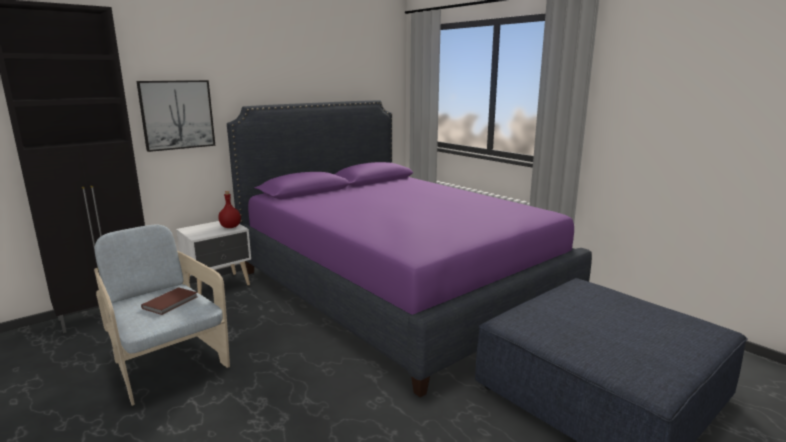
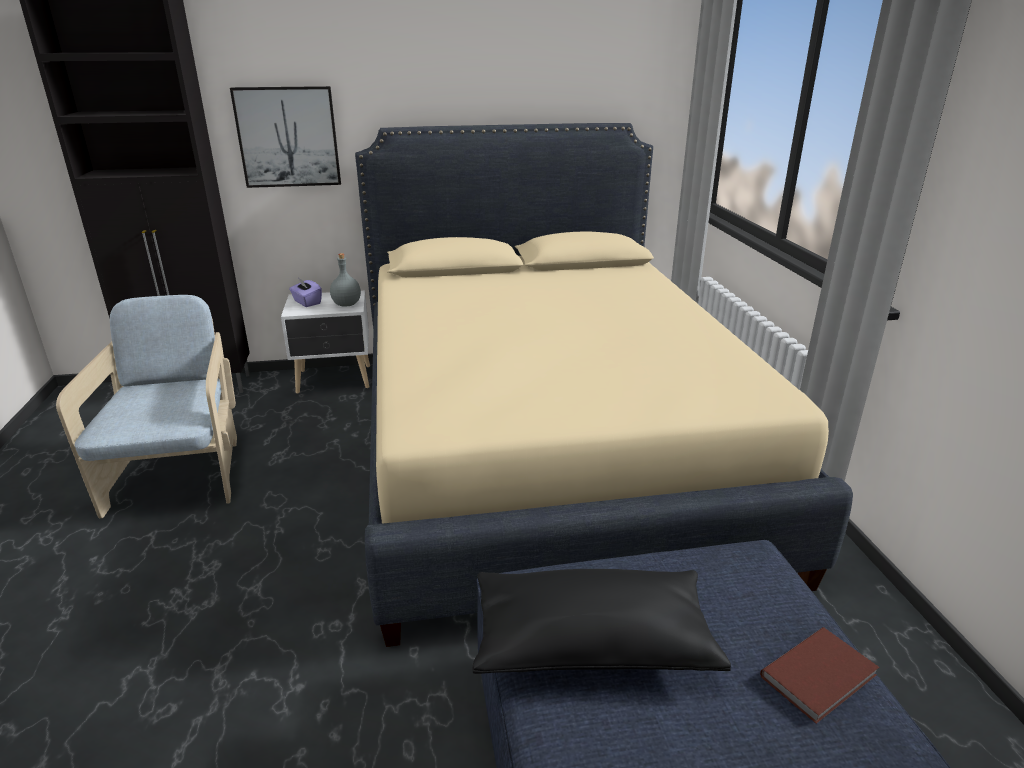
camera: 30 degrees right, 10 degrees up
brown book [141,287,197,315] -> brown book moved to [760,627,879,724]
red bottle [218,191,241,228] -> grey bottle [330,253,361,306]
purple bed [227,100,592,397] -> beige bed [355,123,853,647]
none -> purple tissue box [289,278,322,307]
none -> black pillow [472,569,731,674]

